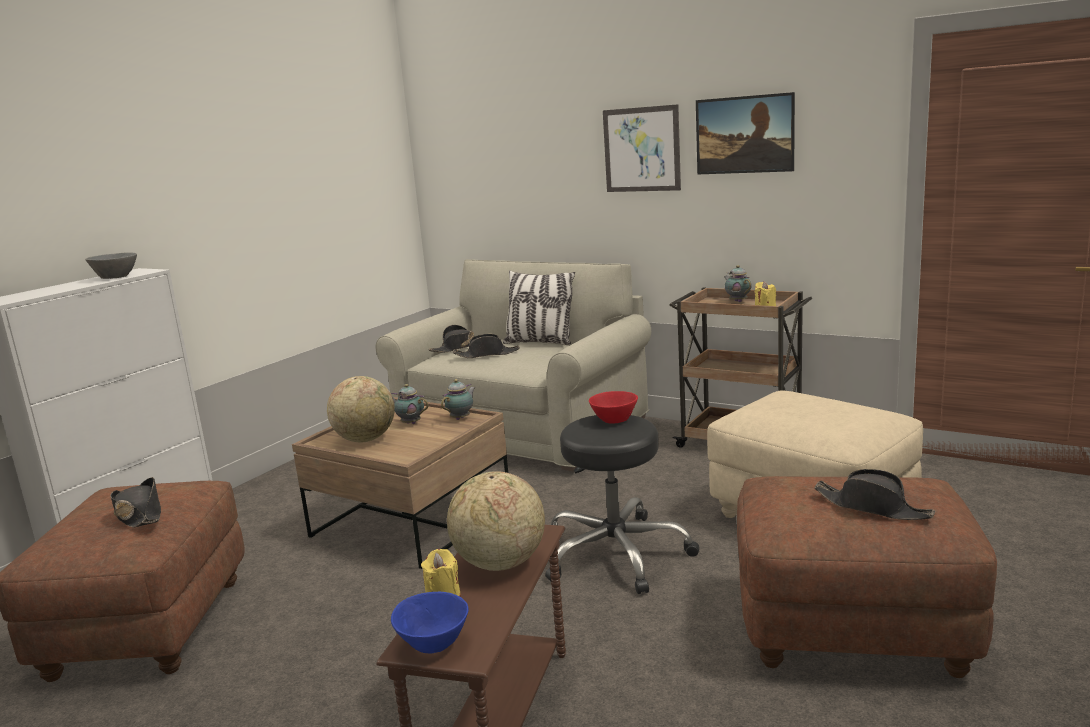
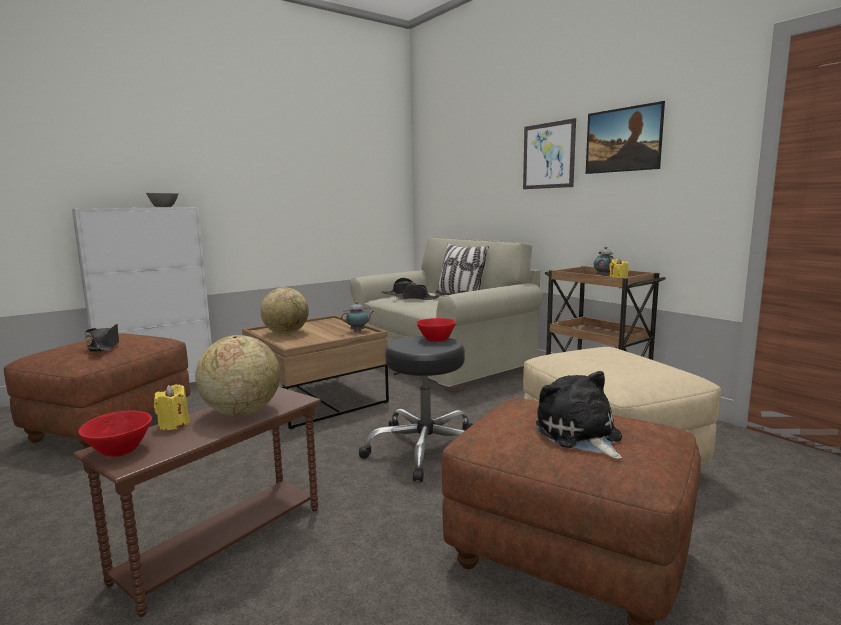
camera: 20 degrees right, 5 degrees down
teapot [391,384,429,424] -> none
blue bowl [391,592,469,653] -> red bowl [78,410,152,457]
black hat [814,469,935,520] -> plush toy [536,371,622,459]

